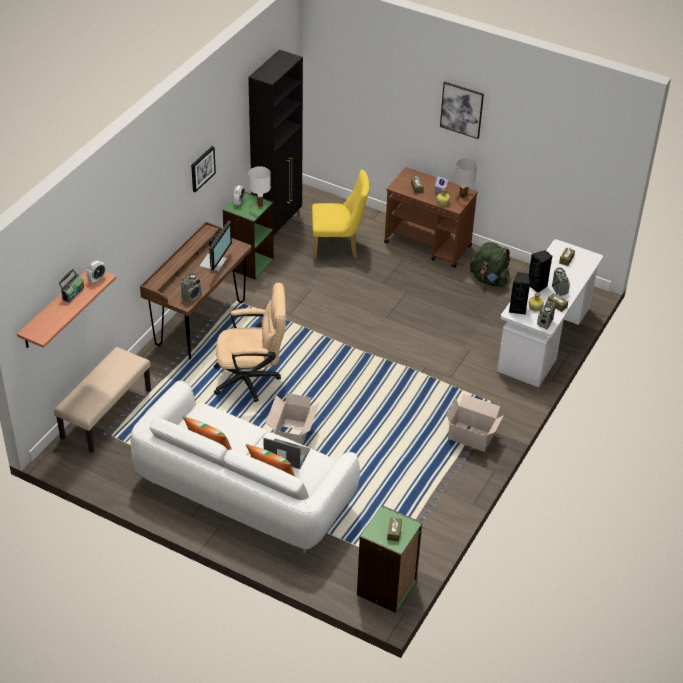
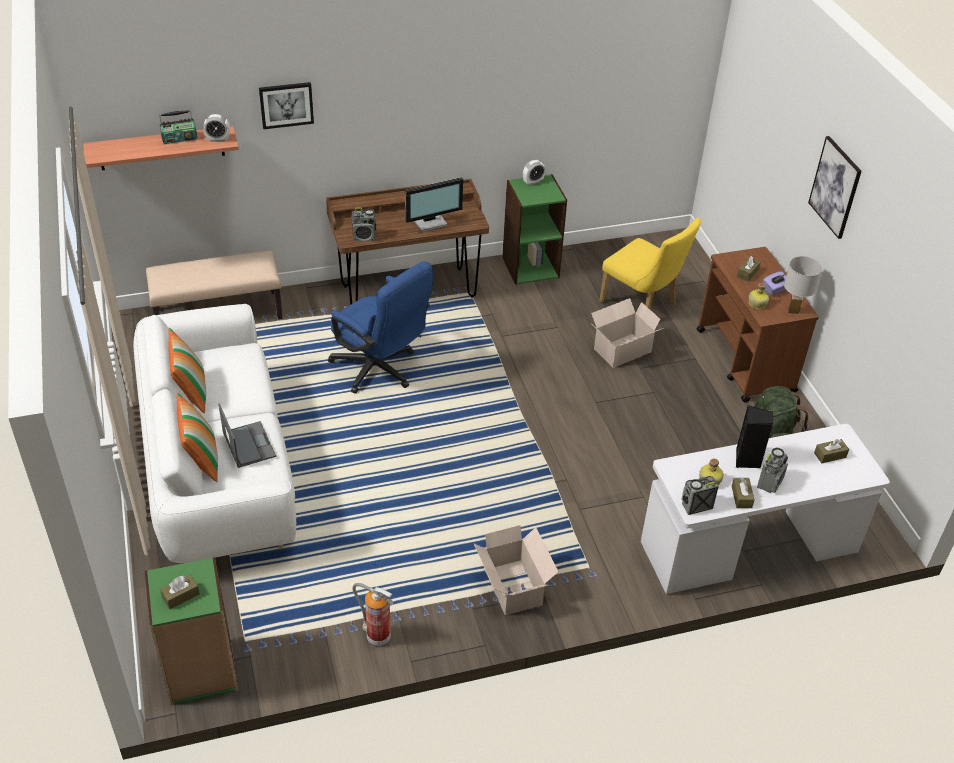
camera: 45 degrees right, 0 degrees up
picture [191,146,216,192] -> picture moved to [259,82,314,129]
beige office chair [214,283,286,402] -> blue office chair [328,261,433,394]
black cabinet [248,50,303,244] -> none
white table lamp [249,166,271,207] -> none
cardboard box [266,393,319,445] -> cardboard box moved to [591,298,664,368]
black speaker [509,272,530,315] -> none
none -> fire extinguisher [352,583,394,646]

